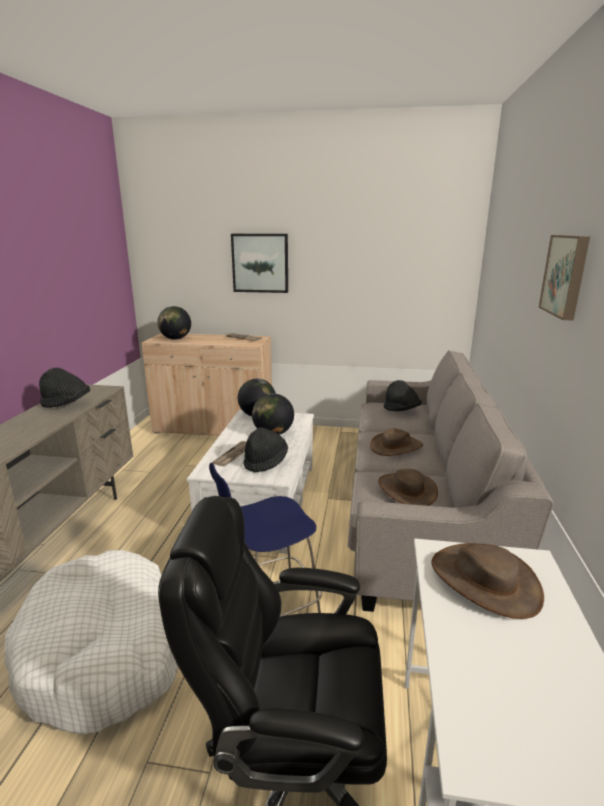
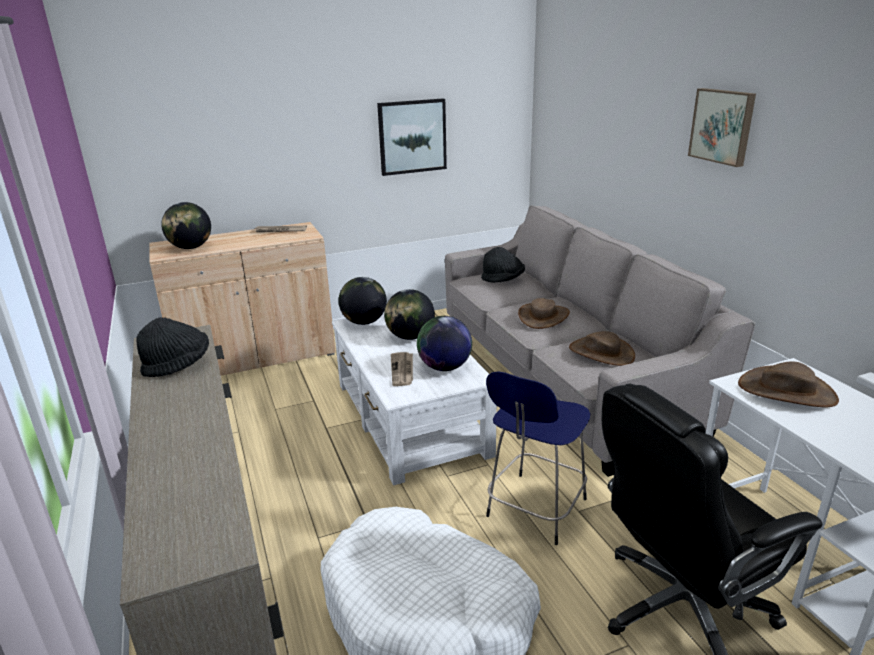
camera: 30 degrees left, 5 degrees up
picture [231,234,288,293] -> picture moved to [377,99,447,176]
black hat [244,427,288,473] -> globe [417,316,472,371]

